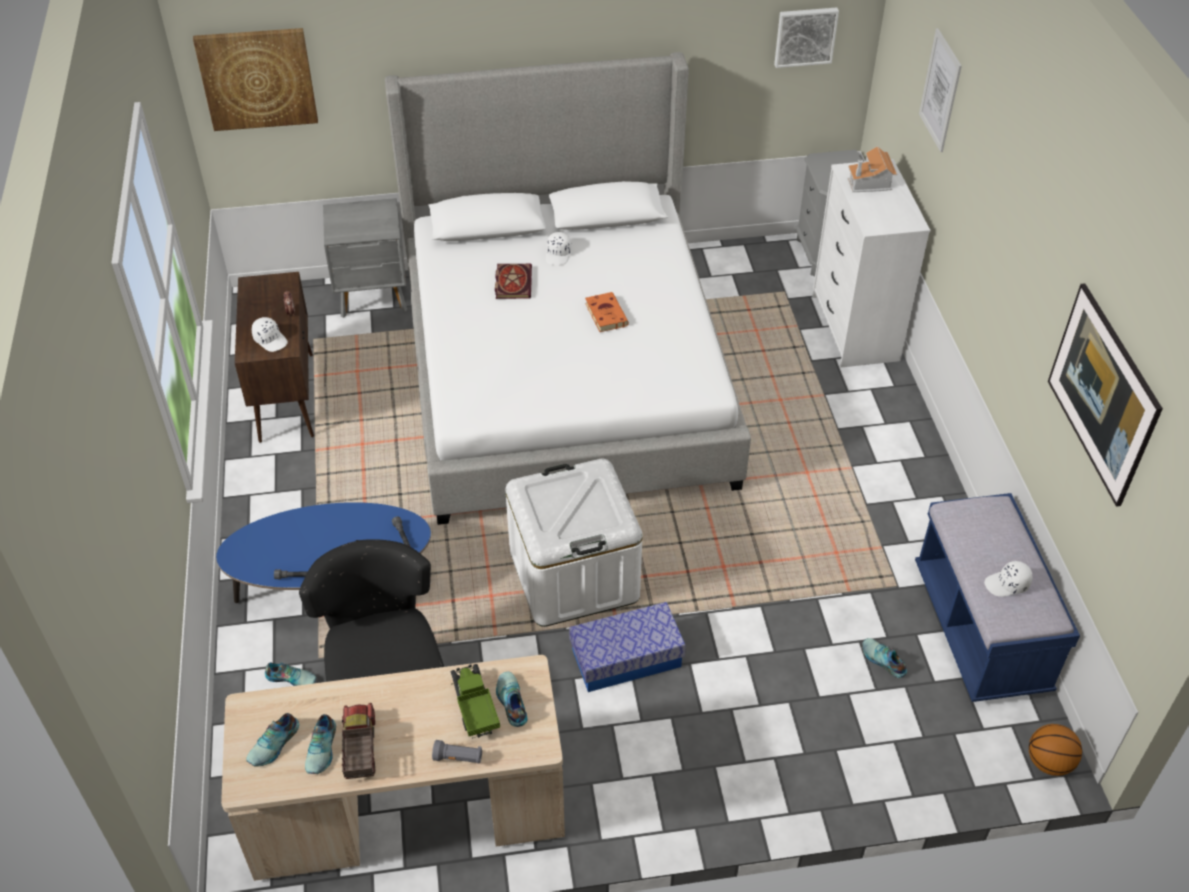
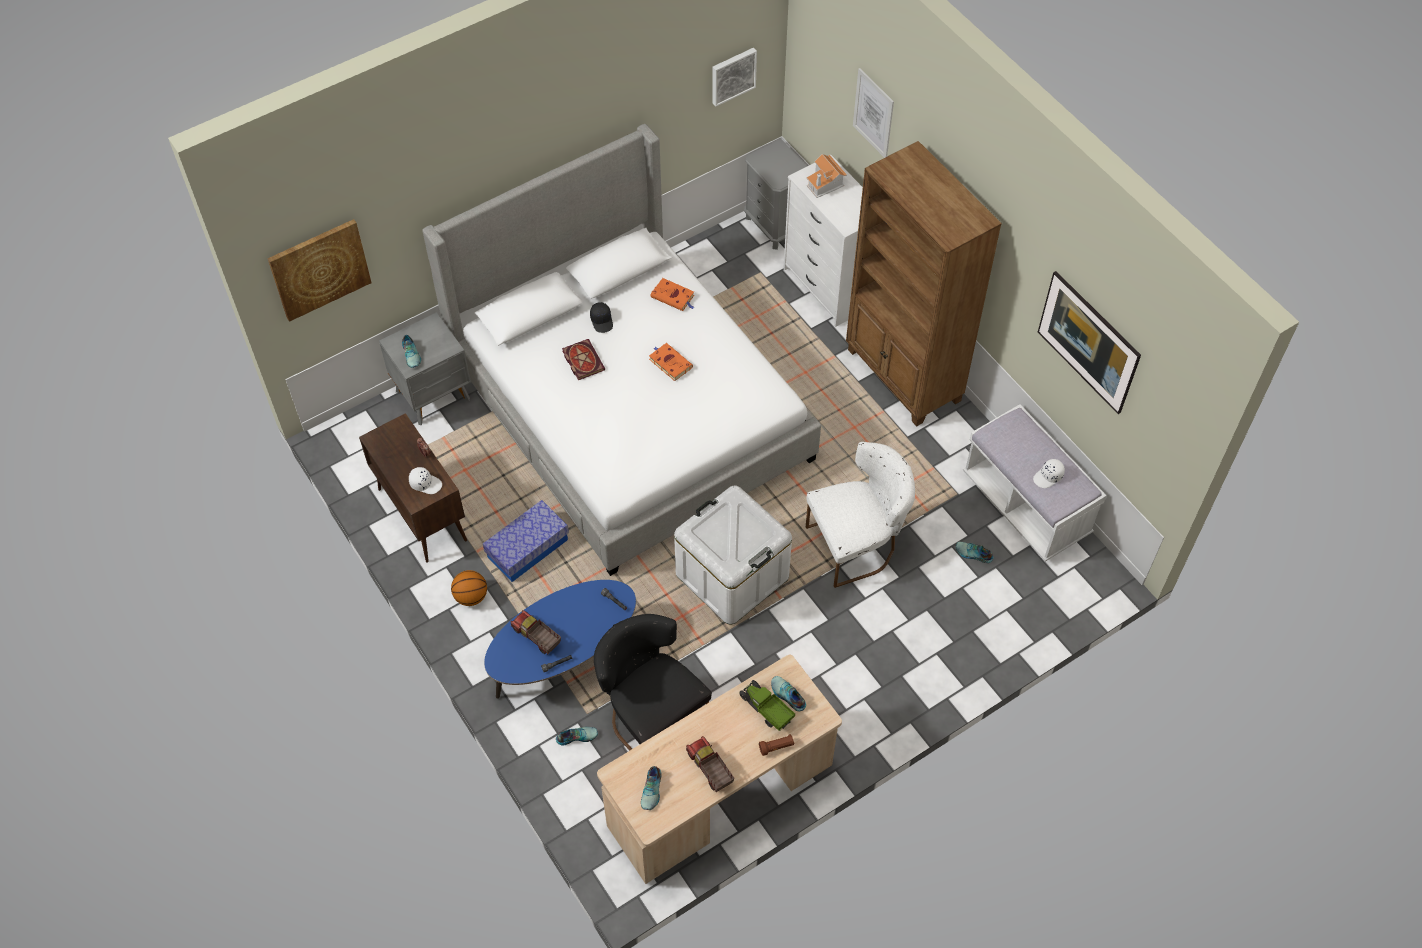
camera: 25 degrees left, 10 degrees up
shoe [305,714,336,774] -> shoe moved to [402,335,421,368]
grey flashlight [432,740,482,763] -> brown flashlight [759,734,794,756]
white cap [546,232,571,265] -> black cap [590,302,613,333]
storage box [569,602,686,692] -> storage box moved to [483,500,569,582]
blue bench [915,493,1080,702] -> white bench [963,404,1107,562]
basketball [1029,724,1082,776] -> basketball moved to [451,570,487,606]
none -> toy truck [510,610,561,655]
none -> orange book [650,278,694,311]
none -> white chair [806,442,915,588]
none -> brown bookcase [846,141,1002,426]

